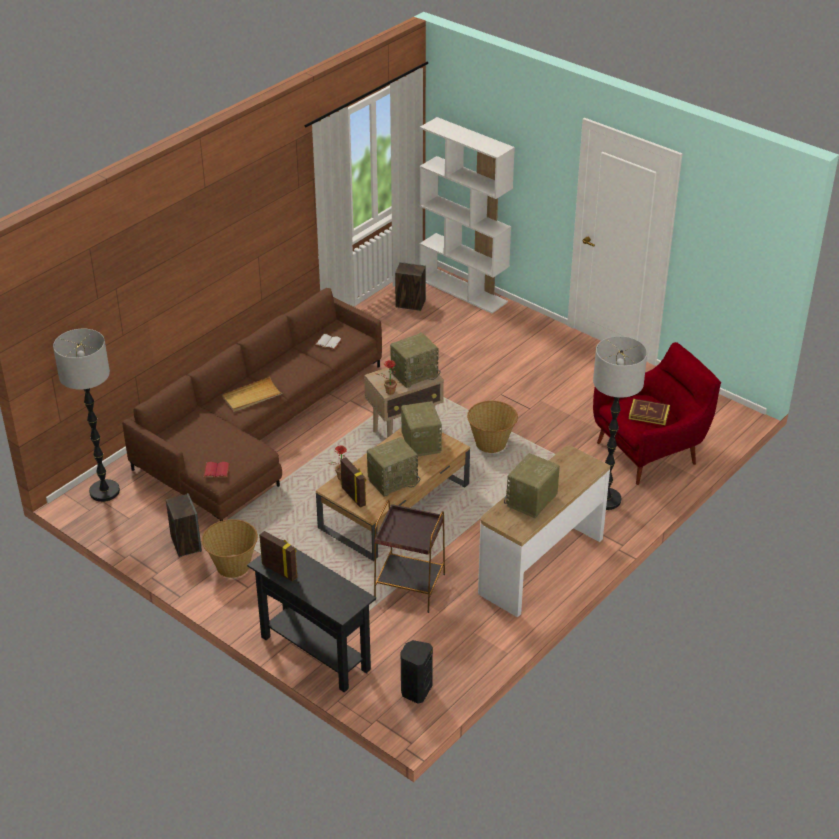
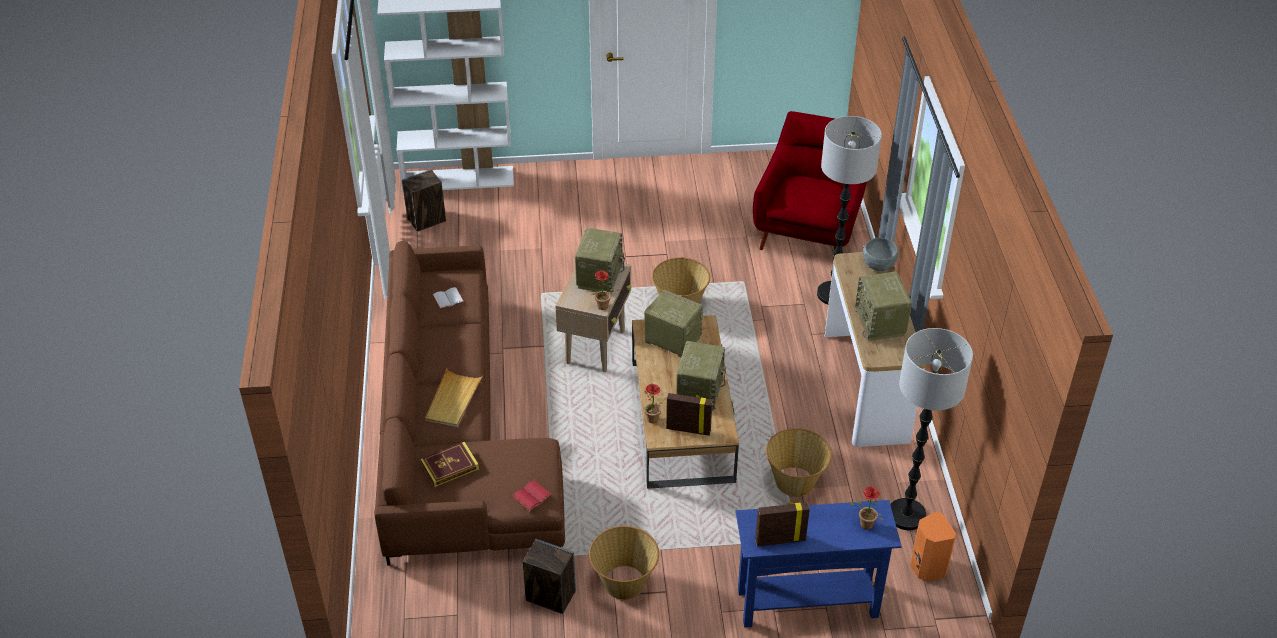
camera: 45 degrees left, 5 degrees up
floor lamp [53,329,120,502] -> floor lamp moved to [890,328,973,530]
black console table [247,539,376,692] -> blue console table [735,500,902,628]
brown side table [374,500,445,613] -> basket [766,428,832,497]
black speaker [401,640,433,704] -> orange speaker [910,512,956,582]
book [629,399,670,425] -> book moved to [420,442,479,487]
none -> potted plant [849,486,884,530]
none -> grey bowl [863,238,898,271]

